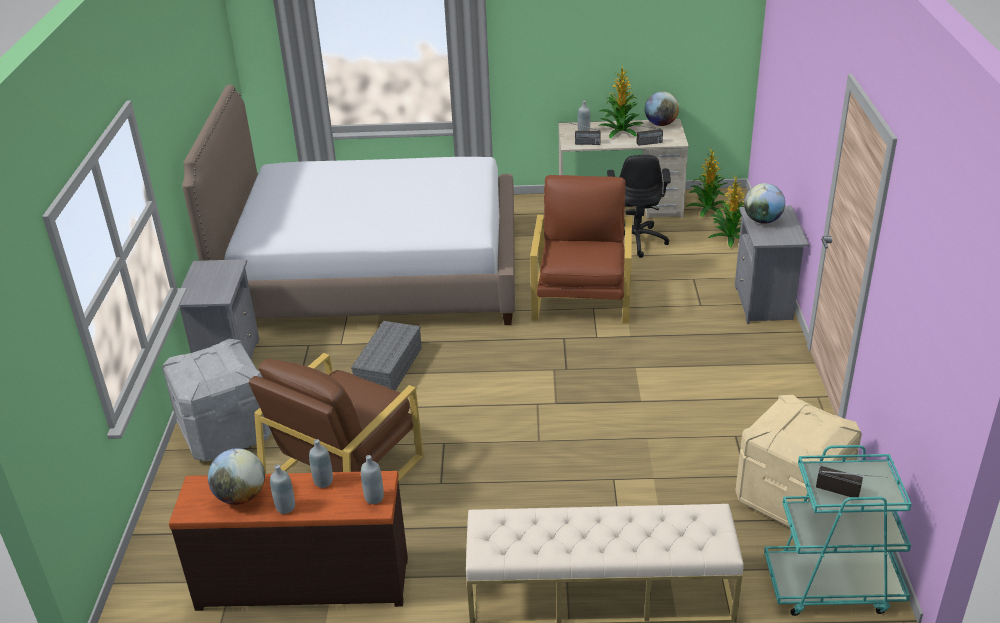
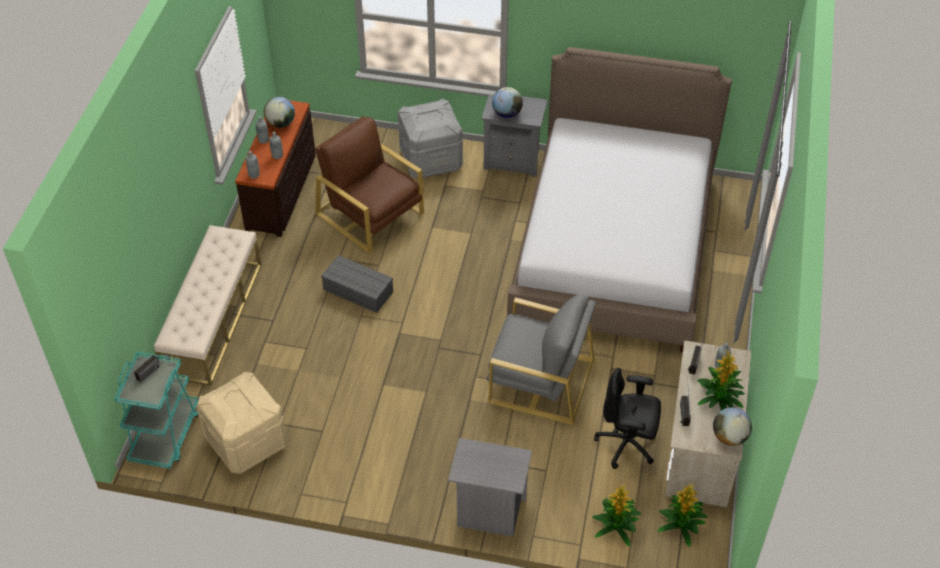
camera: 100 degrees right, 15 degrees up
grey storage box [351,321,422,391] -> grey storage box moved to [321,255,393,313]
brown armchair [530,175,632,324] -> grey armchair [487,295,596,425]
globe [744,183,785,224] -> globe moved to [492,87,523,118]

